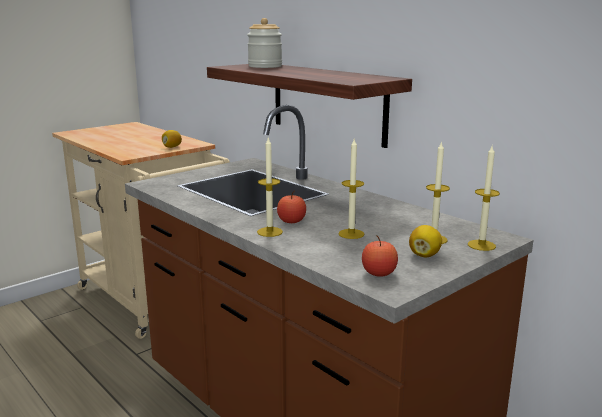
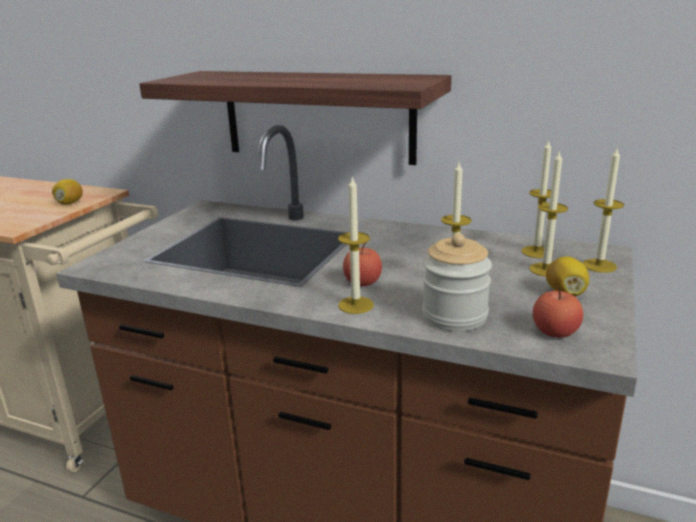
camera: 25 degrees left, 5 degrees up
jar [247,18,282,68] -> jar moved to [422,233,492,331]
none -> candle [522,139,553,258]

